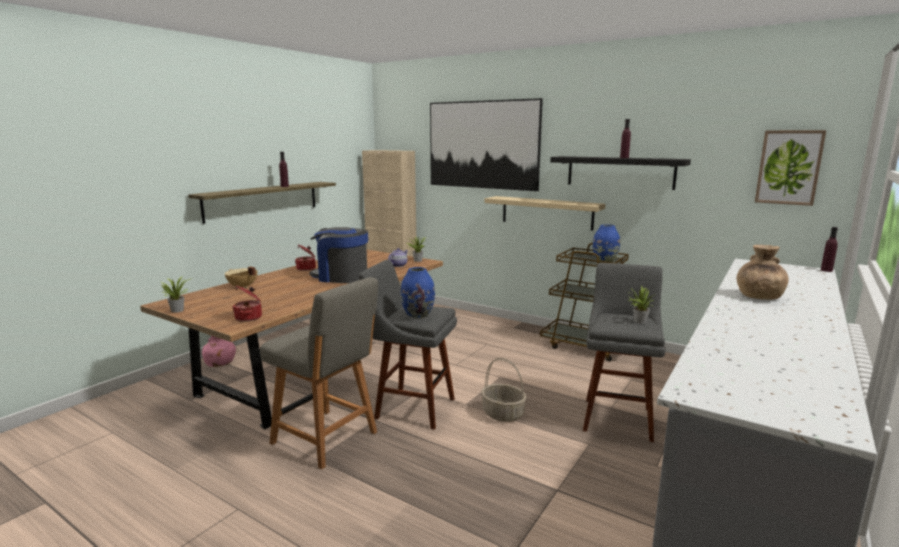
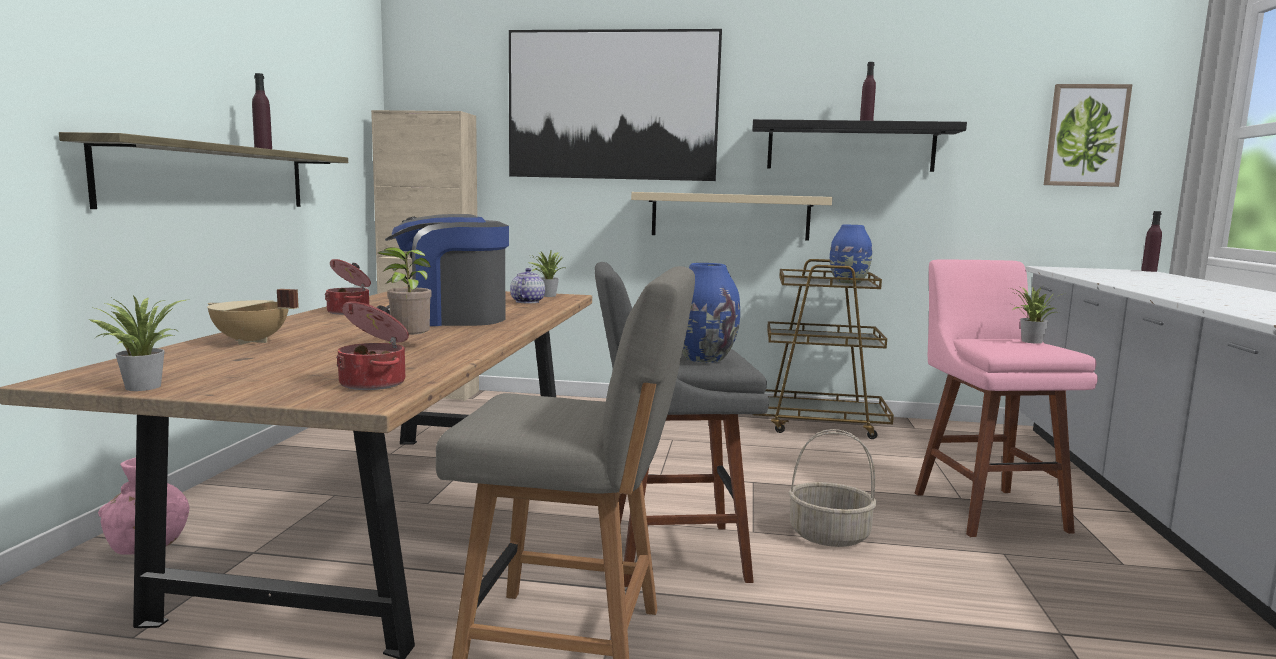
camera: 25 degrees left, 5 degrees down
grey stool [583,263,666,442] -> pink stool [915,259,1098,537]
brown vase [736,245,789,300] -> none
none -> potted plant [378,247,432,343]

